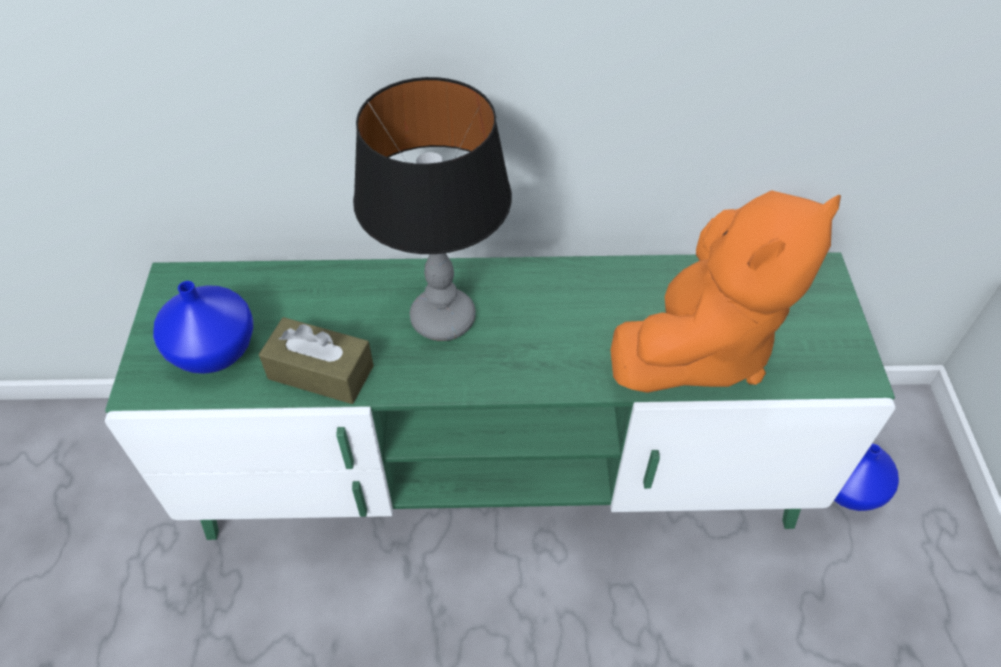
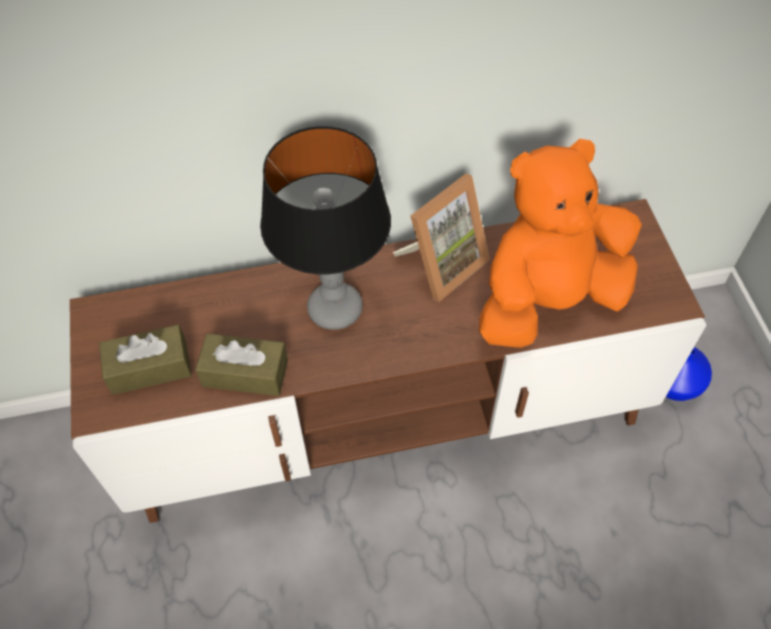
camera: 10 degrees left, 5 degrees up
green tv stand [105,252,896,540] -> brown tv stand [70,199,706,523]
blue vase [153,281,253,374] -> brown tissue box [99,325,192,395]
orange plush toy [610,190,841,393] -> orange plush toy turned 150 degrees counterclockwise [479,139,642,348]
none -> picture frame [393,173,490,302]

